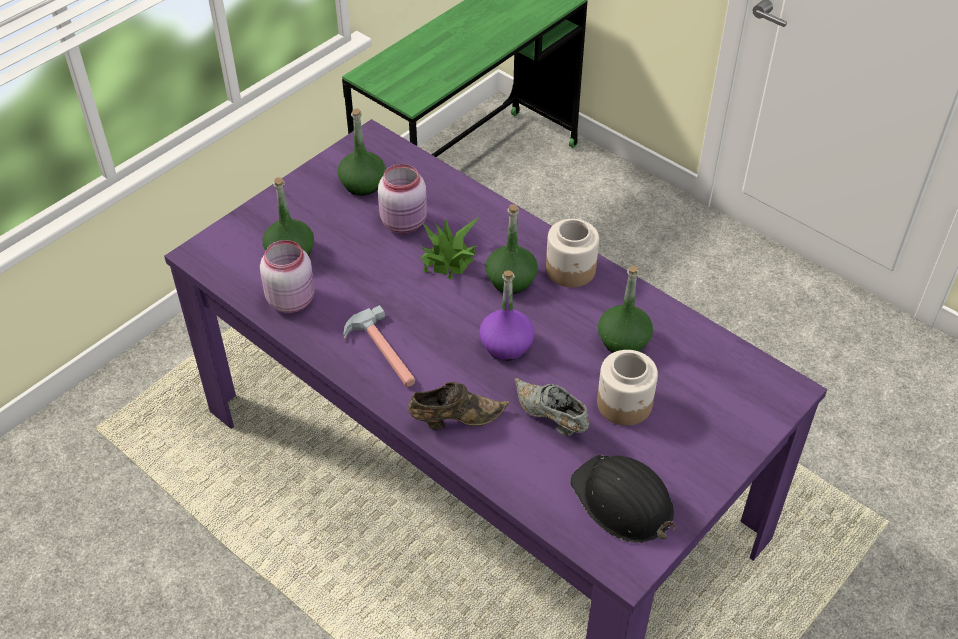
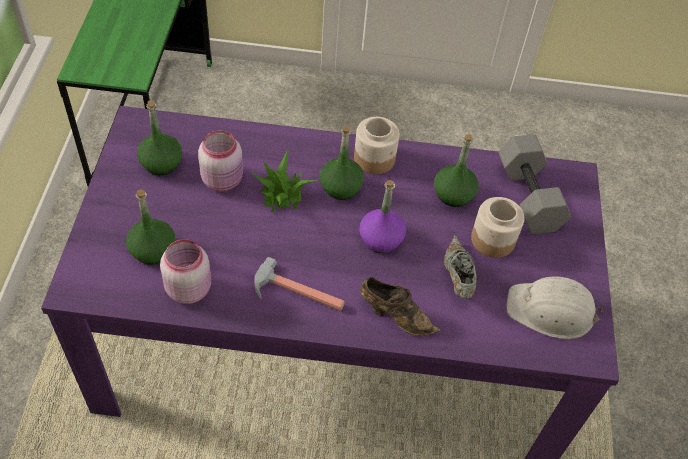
camera: 40 degrees left, 5 degrees up
brown shoe [408,382,509,430] -> brown shoe turned 75 degrees clockwise [360,277,440,336]
grey shoe [515,378,589,436] -> grey shoe turned 75 degrees clockwise [444,235,477,299]
black hard hat [570,455,675,543] -> white hard hat [506,277,604,339]
none -> grey dumbbell [498,134,571,235]

